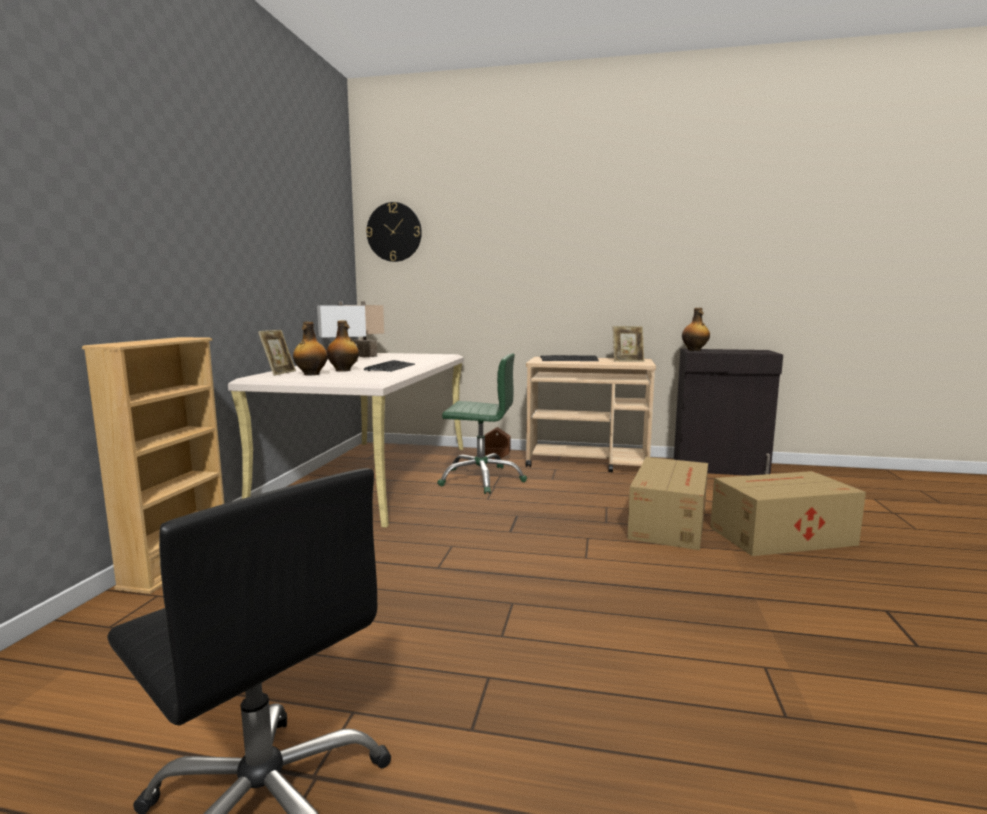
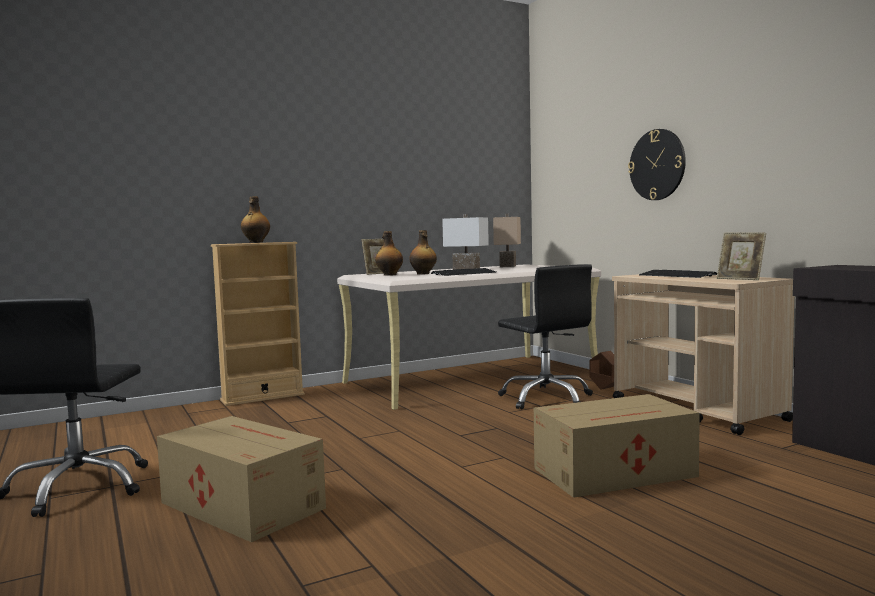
camera: 50 degrees right, 5 degrees down
wall clock [366,202,422,262] -> wall clock moved to [628,129,686,200]
green office chair [437,353,527,494] -> black office chair [498,264,593,410]
bottle [682,308,710,351] -> bottle moved to [241,196,270,243]
cardboard box [710,471,866,556] -> cardboard box moved to [157,416,326,542]

